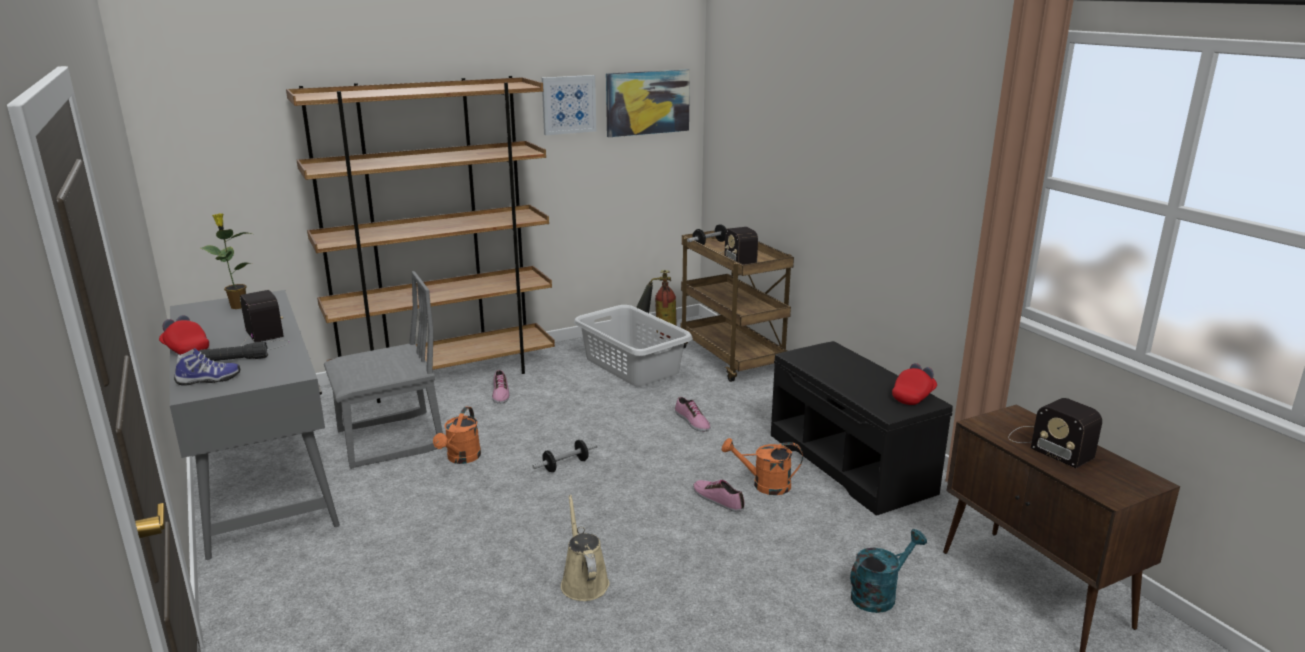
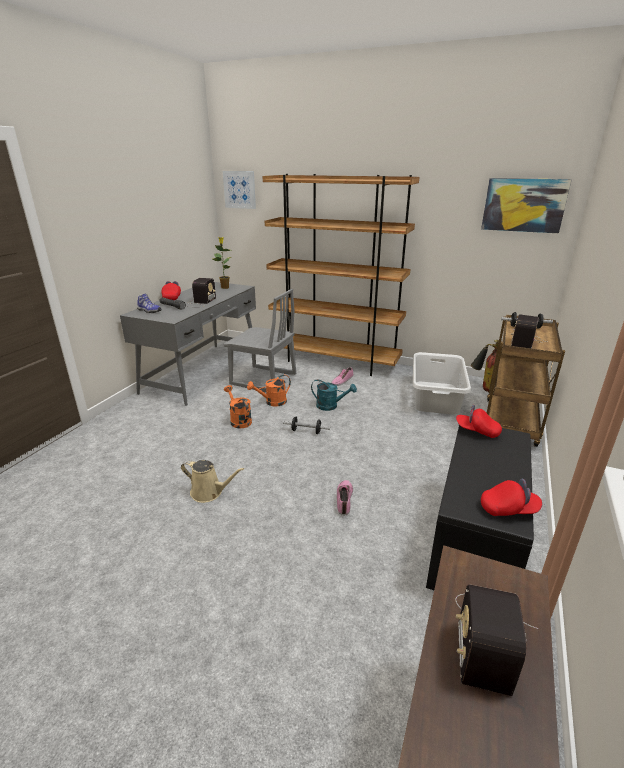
camera: 50 degrees right, 5 degrees up
picture [542,75,596,135] -> picture moved to [223,171,256,209]
beige watering can [561,495,610,601] -> beige watering can turned 75 degrees clockwise [181,460,244,503]
shoe [675,397,711,432] -> none
orange watering can [722,438,803,495] -> orange watering can moved to [224,385,252,428]
turquoise watering can [850,529,927,613] -> turquoise watering can moved to [311,380,357,411]
none -> red cap [456,405,502,438]

